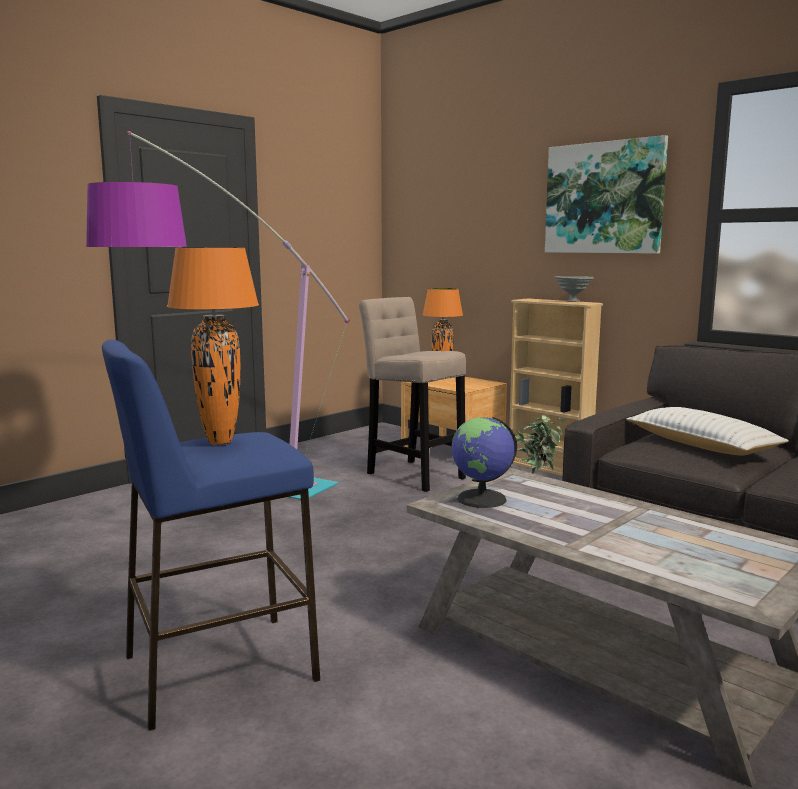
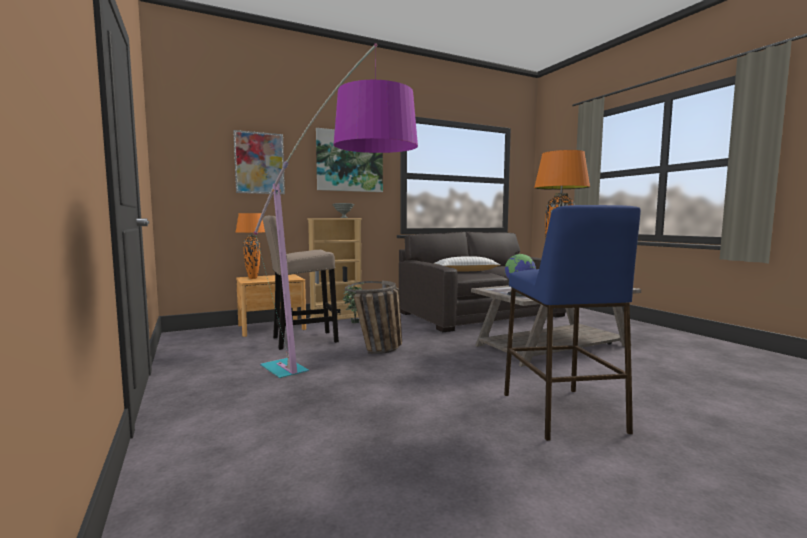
camera: 70 degrees left, 5 degrees down
none -> picture [233,130,285,194]
none -> basket [345,281,402,354]

